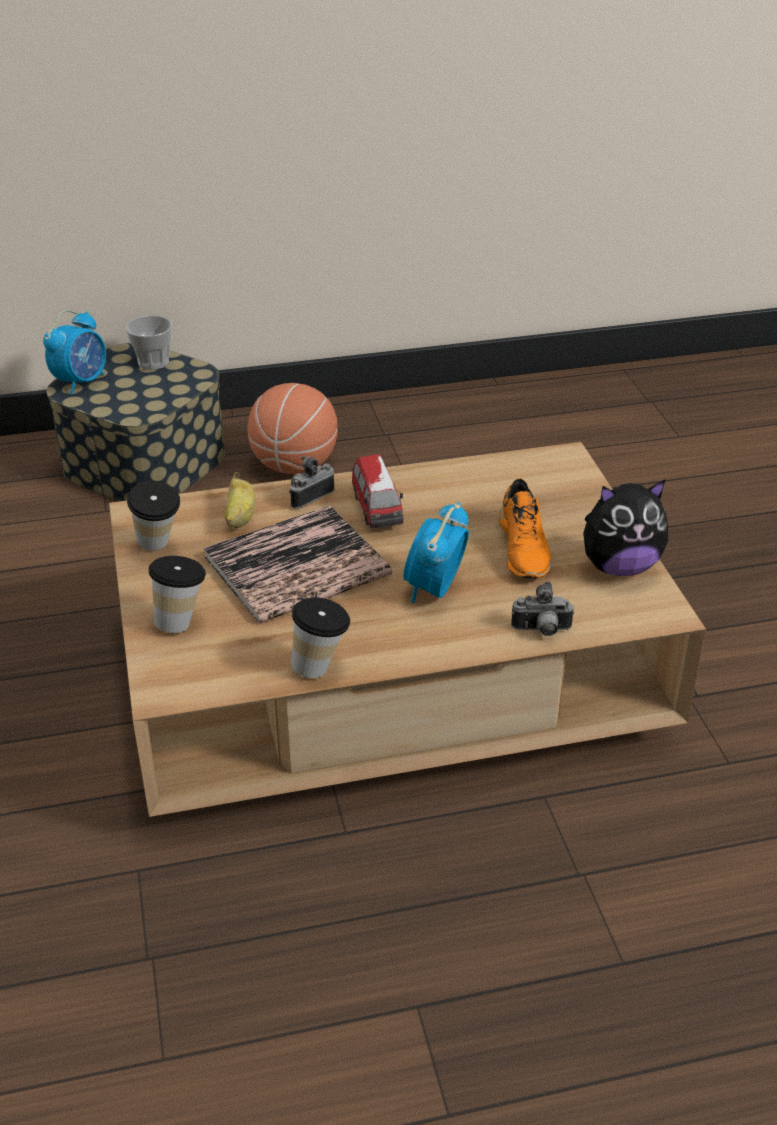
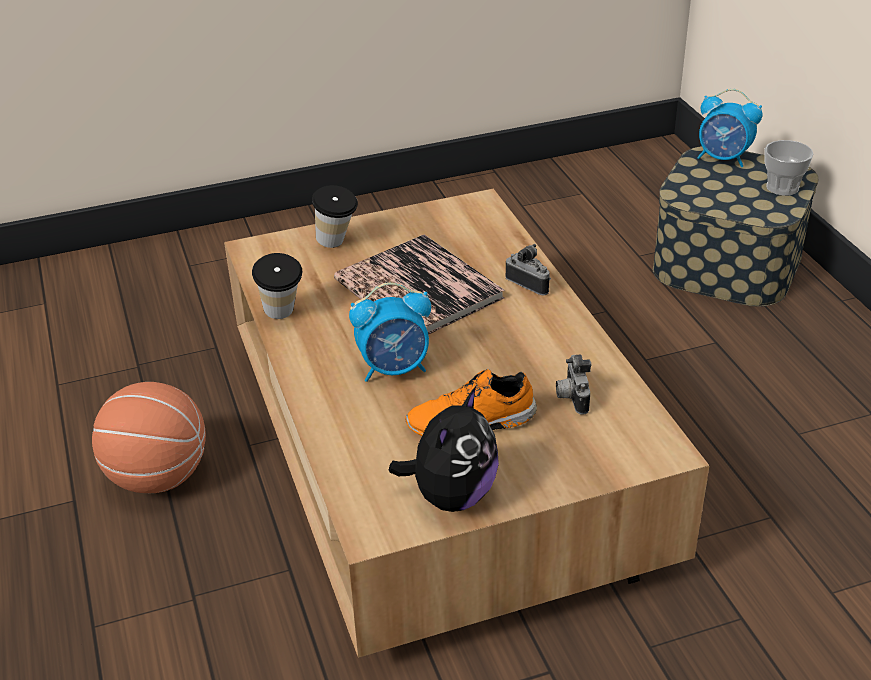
camera: 85 degrees right, 0 degrees up
cup [127,481,180,551] -> none
banana [225,472,255,528] -> none
basketball [247,383,338,474] -> basketball moved to [92,382,206,493]
toy car [352,454,403,528] -> none
alarm clock [403,502,469,603] -> alarm clock turned 150 degrees clockwise [349,282,431,382]
camera [511,581,574,636] -> camera moved to [556,354,592,415]
plush toy [583,479,668,576] -> plush toy turned 135 degrees counterclockwise [389,387,499,512]

